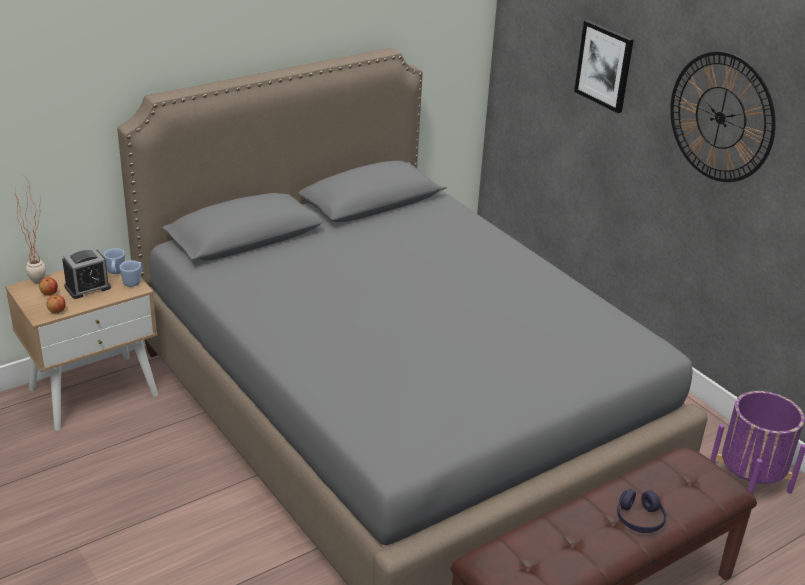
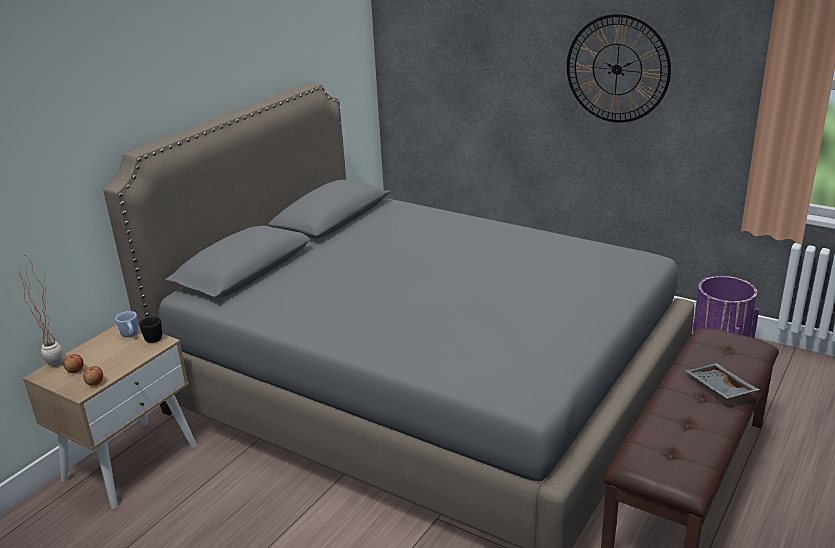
camera: 20 degrees left, 5 degrees down
alarm clock [62,247,111,299] -> none
blue mug [119,260,143,287] -> black mug [139,316,162,343]
picture [574,20,634,113] -> none
purple headphones [617,489,667,533] -> grey tray [685,363,759,399]

